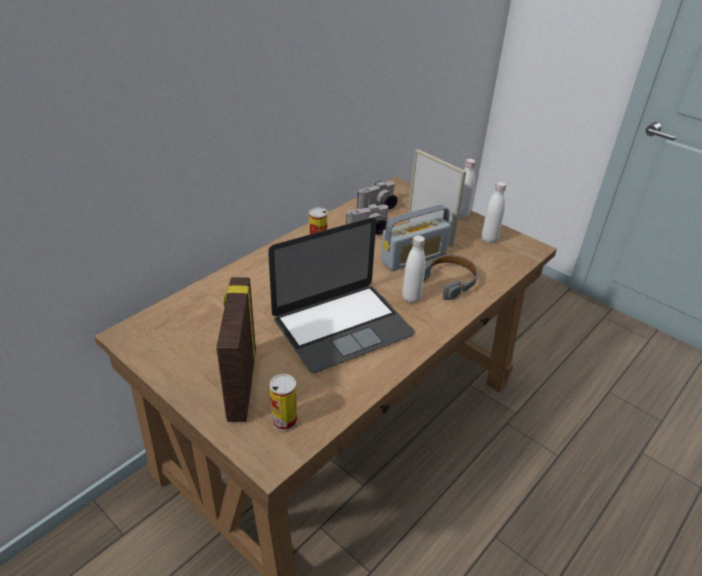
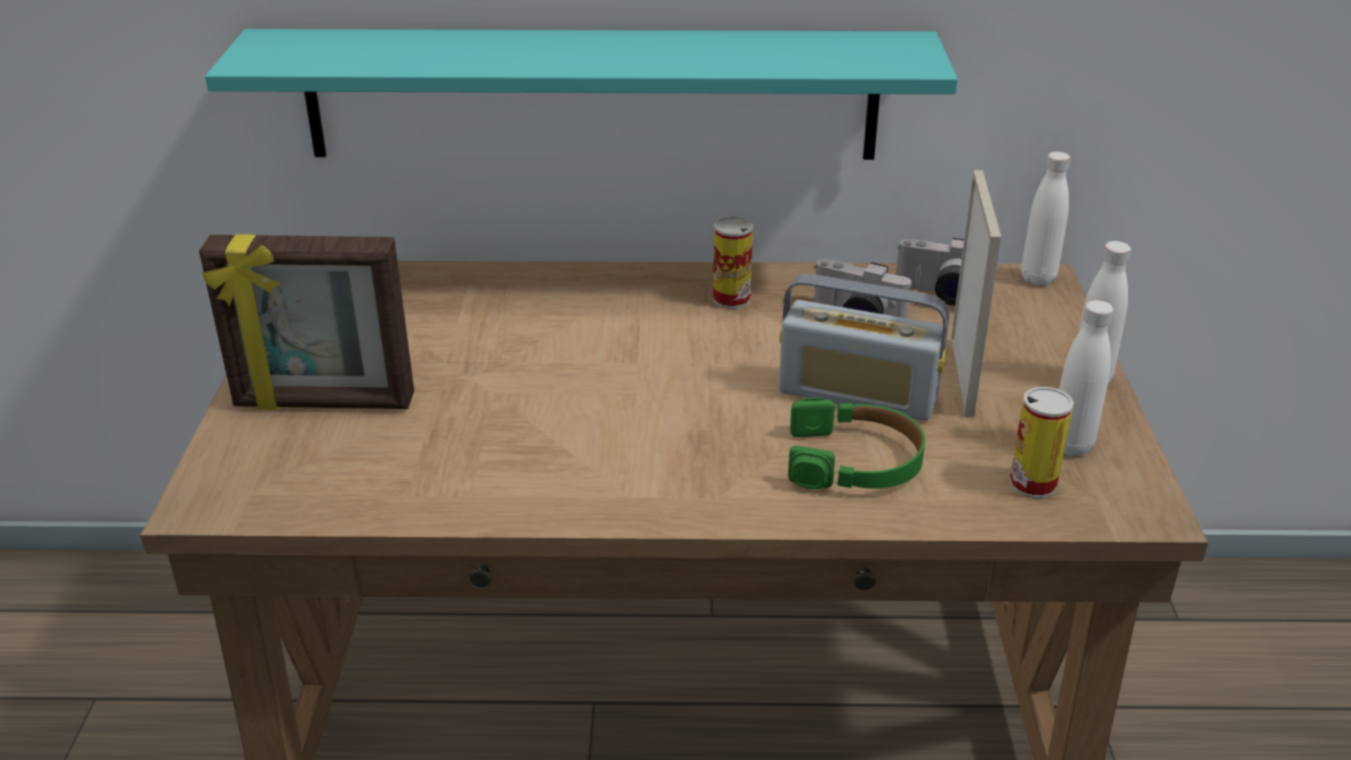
camera: 50 degrees right, 5 degrees down
picture frame [216,277,256,422] -> picture frame turned 135 degrees counterclockwise [199,234,414,410]
laptop [268,218,415,373] -> none
can [270,374,297,431] -> can moved to [1009,387,1074,498]
white bottle [402,235,426,303] -> white bottle moved to [1021,151,1070,285]
grey headphones [424,255,478,300] -> green headphones [788,398,925,489]
none -> turquoise shelf [205,29,958,160]

